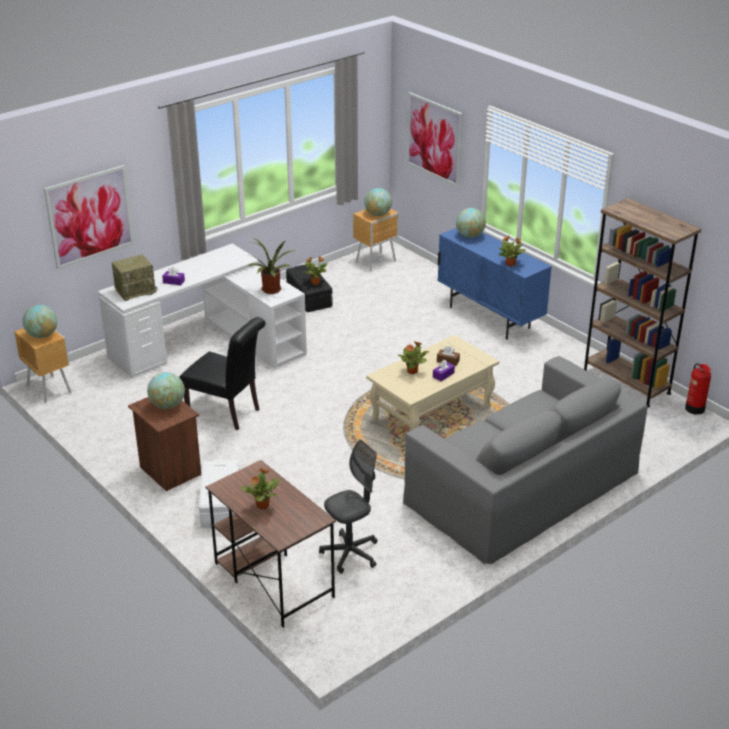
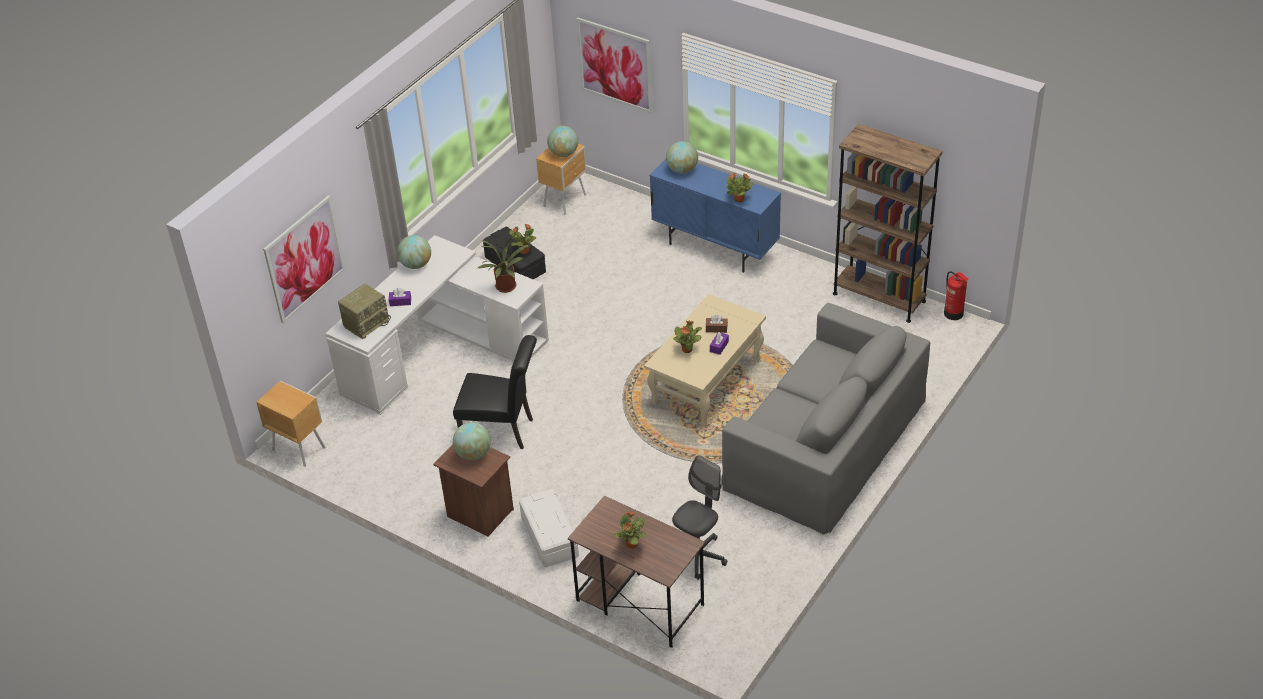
camera: 15 degrees left, 10 degrees up
globe [23,305,57,338] -> globe moved to [397,235,431,269]

